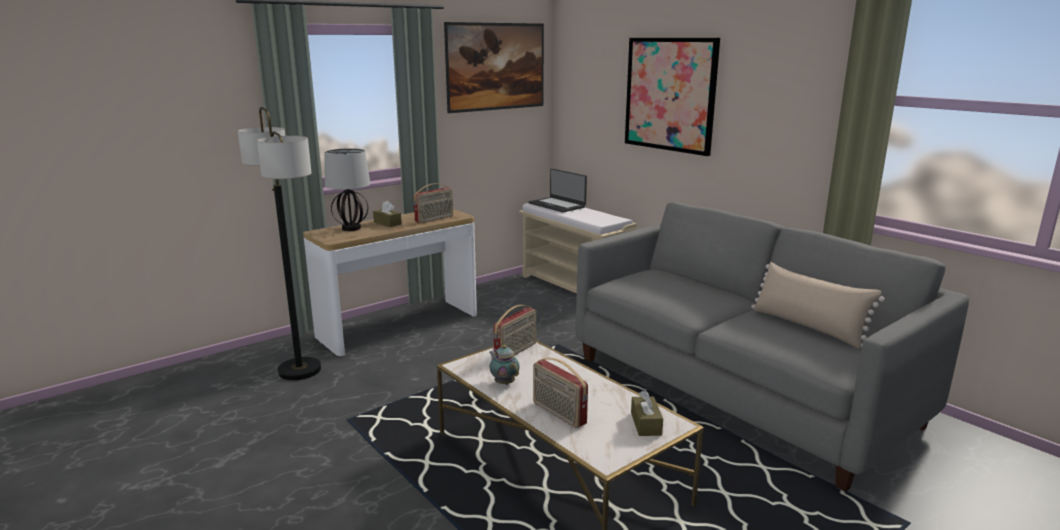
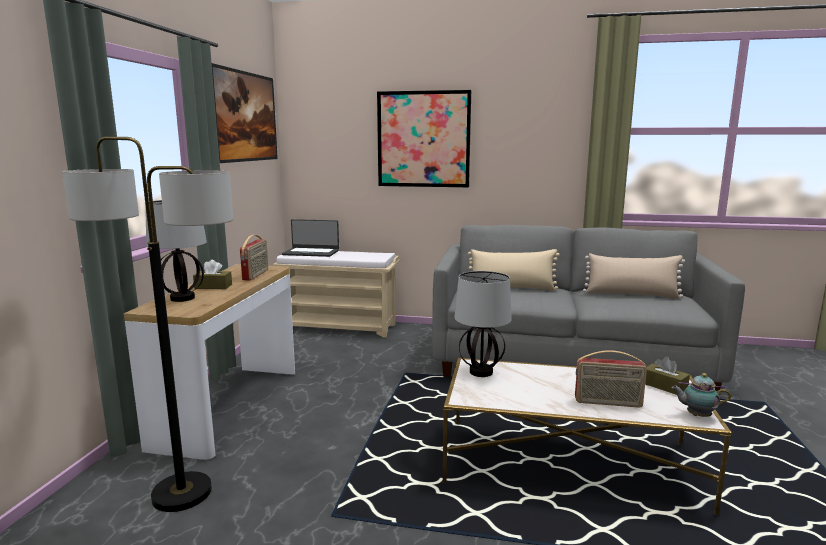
camera: 40 degrees left, 5 degrees down
teapot [489,345,520,385] -> teapot moved to [671,373,731,417]
radio [493,305,536,356] -> table lamp [454,271,512,377]
none -> beige pillow [468,249,559,291]

